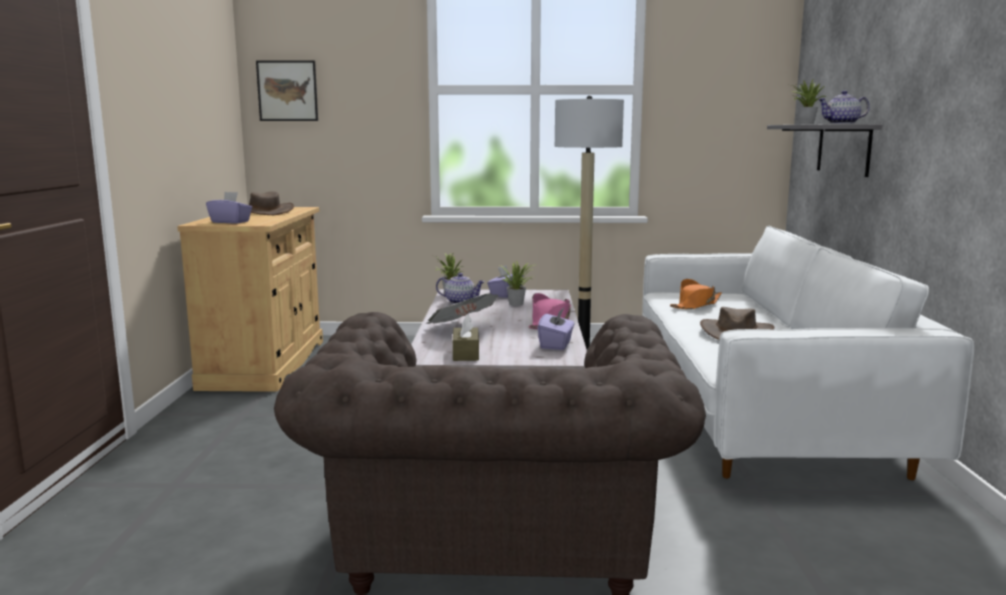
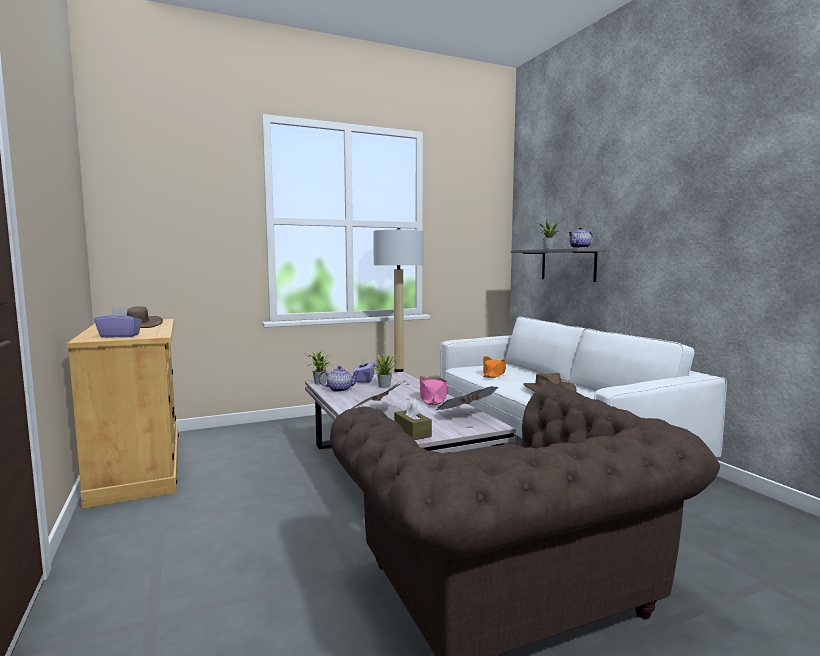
camera: 25 degrees left, 5 degrees down
picture [256,60,318,121] -> none
purple tissue box [538,308,575,350] -> newspaper [435,386,498,410]

